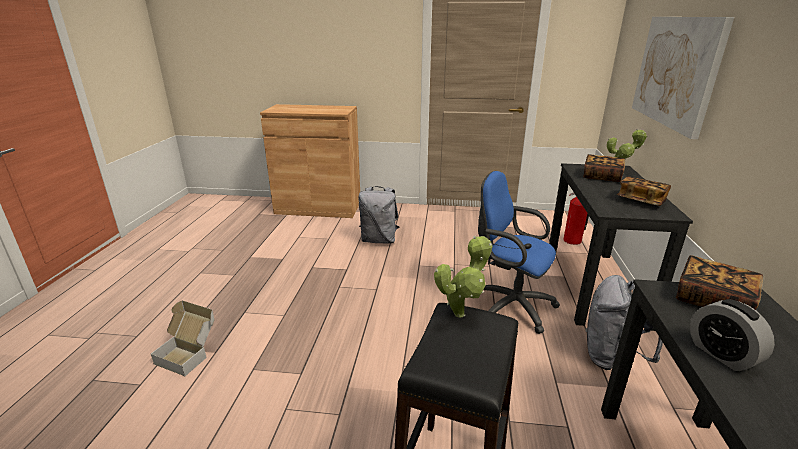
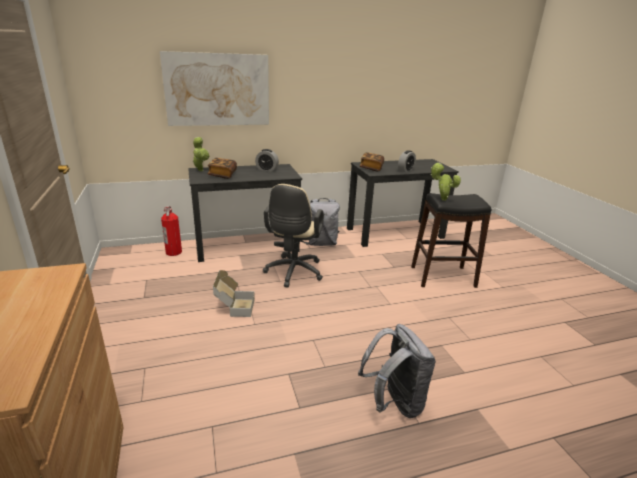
camera: 115 degrees left, 0 degrees up
cardboard box [151,300,215,376] -> cardboard box moved to [213,270,255,317]
grey backpack [358,186,400,244] -> grey backpack moved to [358,324,436,418]
blue office chair [478,171,560,334] -> beige office chair [263,184,324,287]
book [617,177,671,206] -> alarm clock [255,149,279,171]

